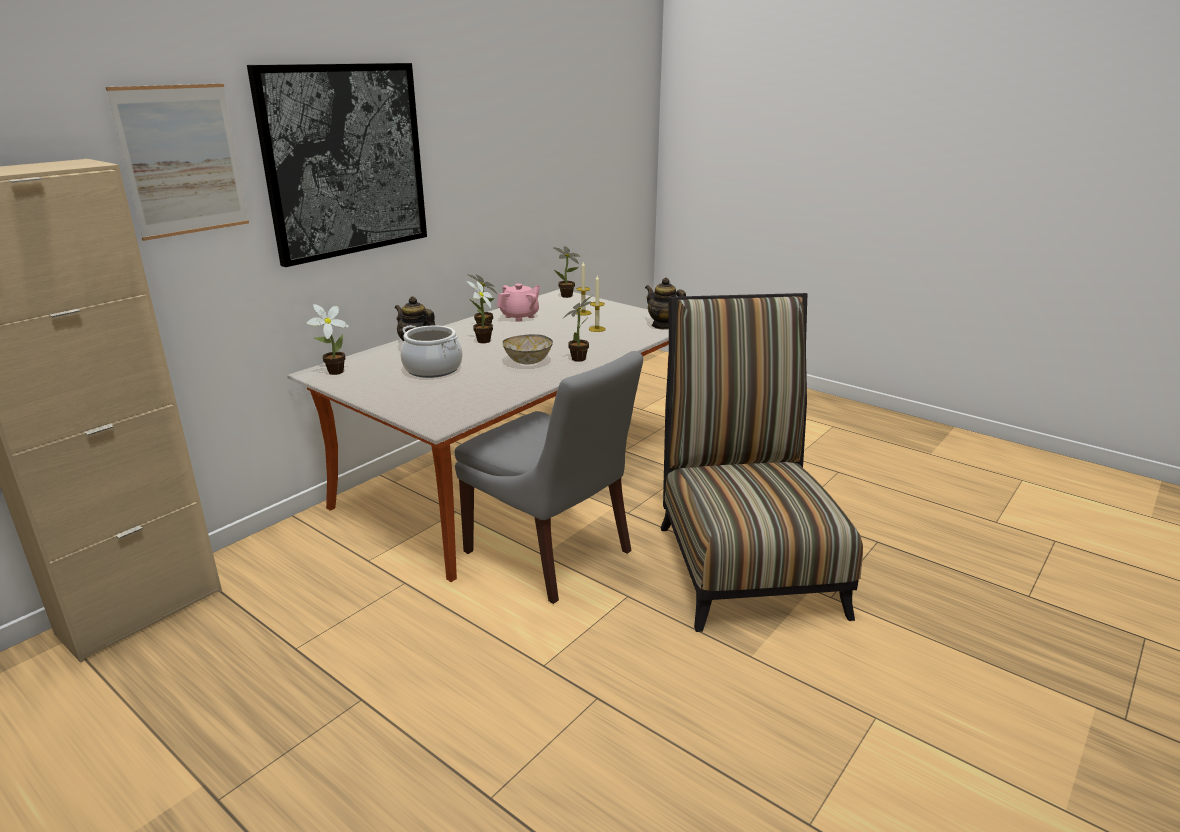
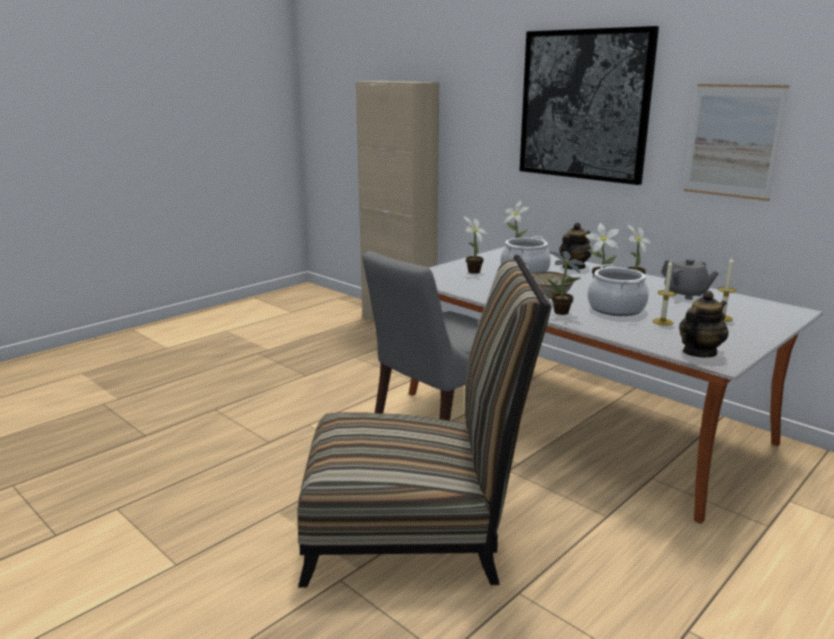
camera: 95 degrees right, 5 degrees down
picture [106,84,249,241] -> picture moved to [684,84,789,201]
pink teapot [497,283,540,322] -> grey teapot [661,259,719,300]
potted plant [553,246,580,298] -> potted plant moved to [464,217,488,274]
none -> cooking pot [588,264,649,316]

